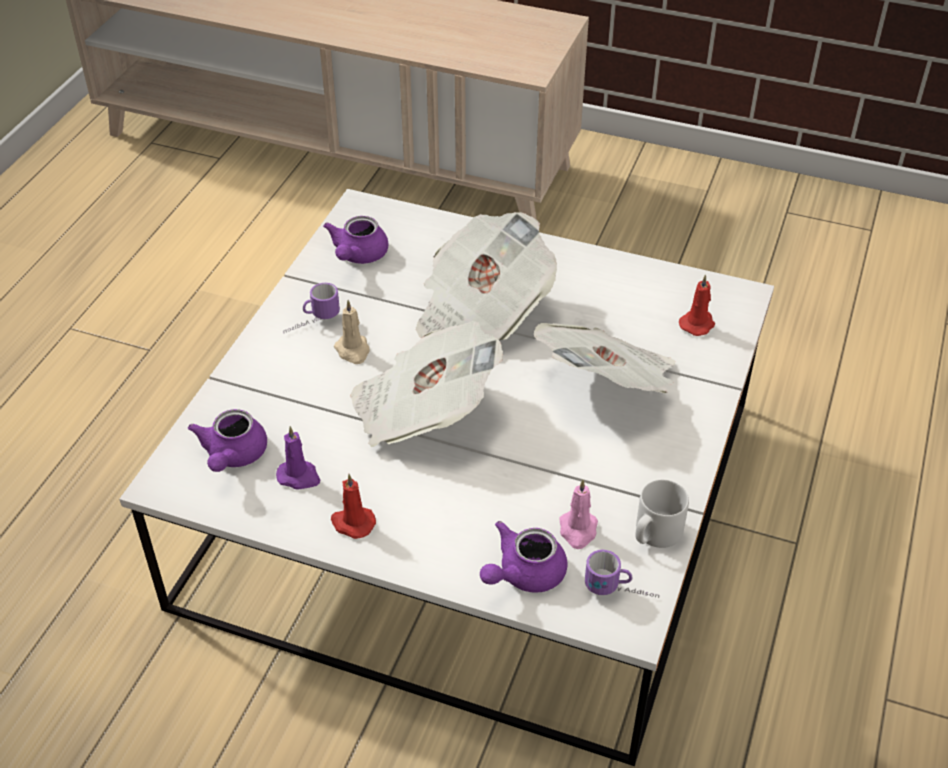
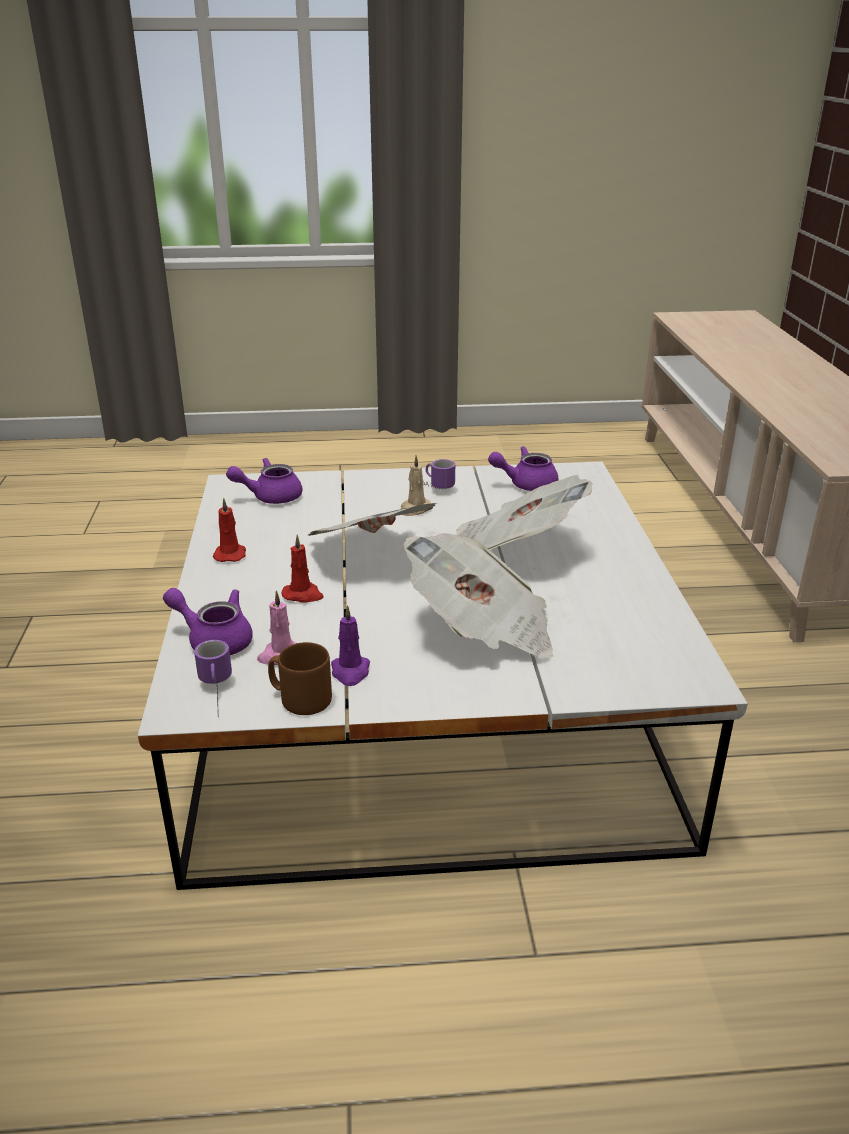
camera: 65 degrees right, 15 degrees down
purple candle [276,426,320,490] -> purple candle moved to [331,605,370,686]
grey mug [635,479,689,548] -> brown mug [268,642,332,715]
red candle [679,274,715,336] -> red candle moved to [282,535,323,603]

